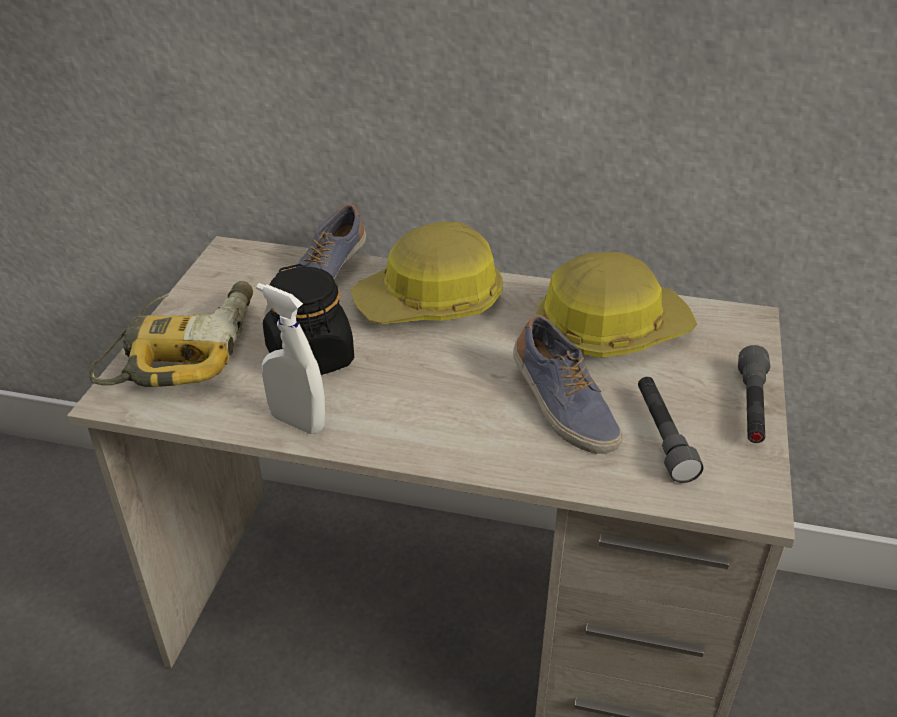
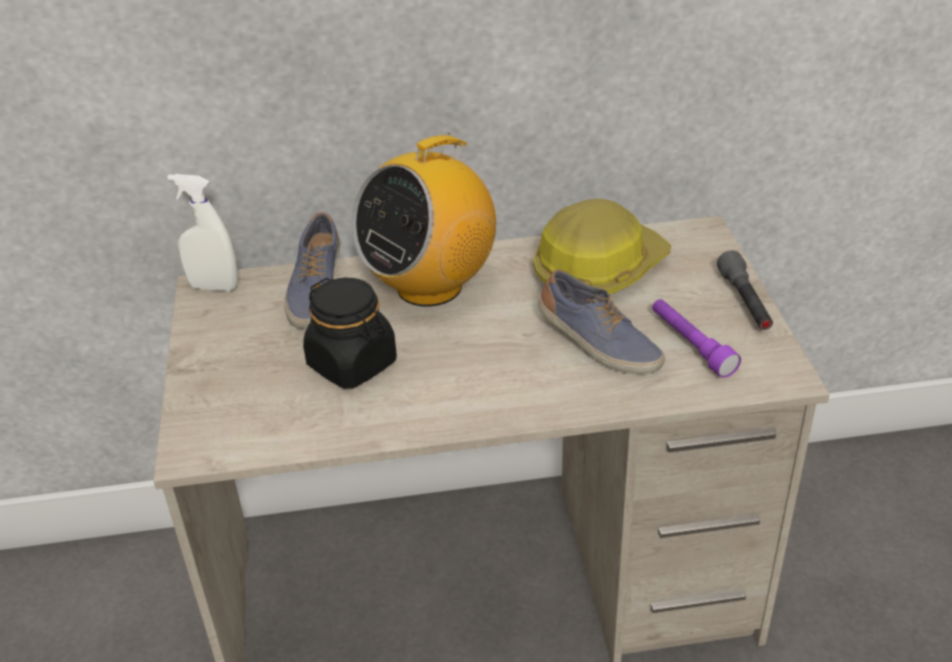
camera: 20 degrees left, 0 degrees up
power drill [89,281,253,387] -> none
white spray bottle [256,283,325,434] -> white spray bottle moved to [167,174,238,291]
hard hat [351,221,503,324] -> radio [351,133,496,307]
grey flashlight [638,377,703,483] -> purple flashlight [652,299,741,378]

